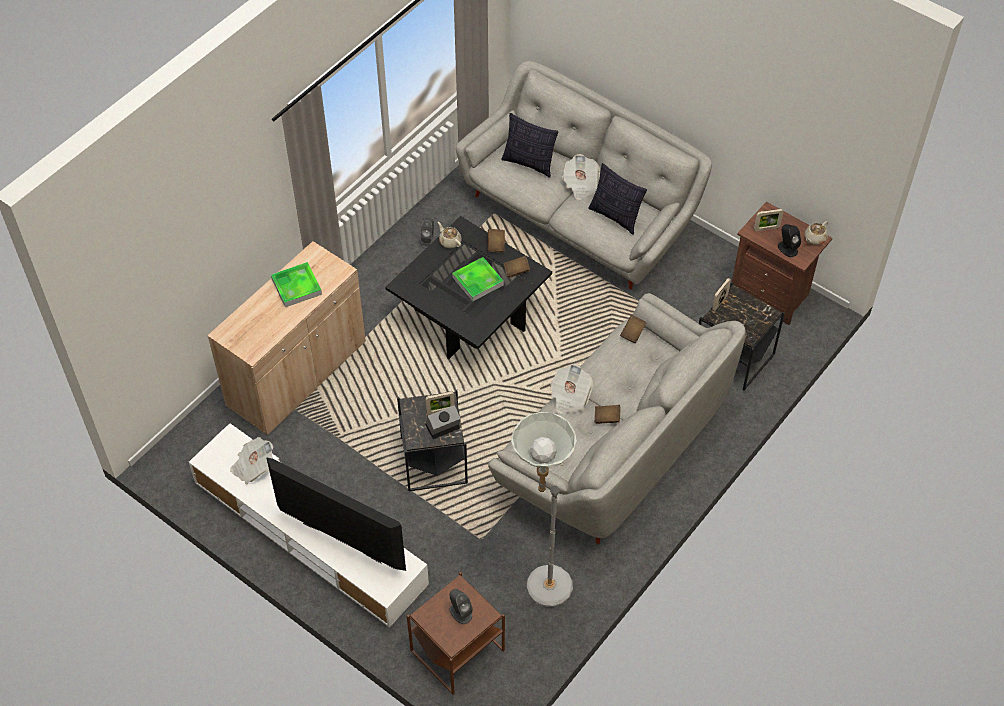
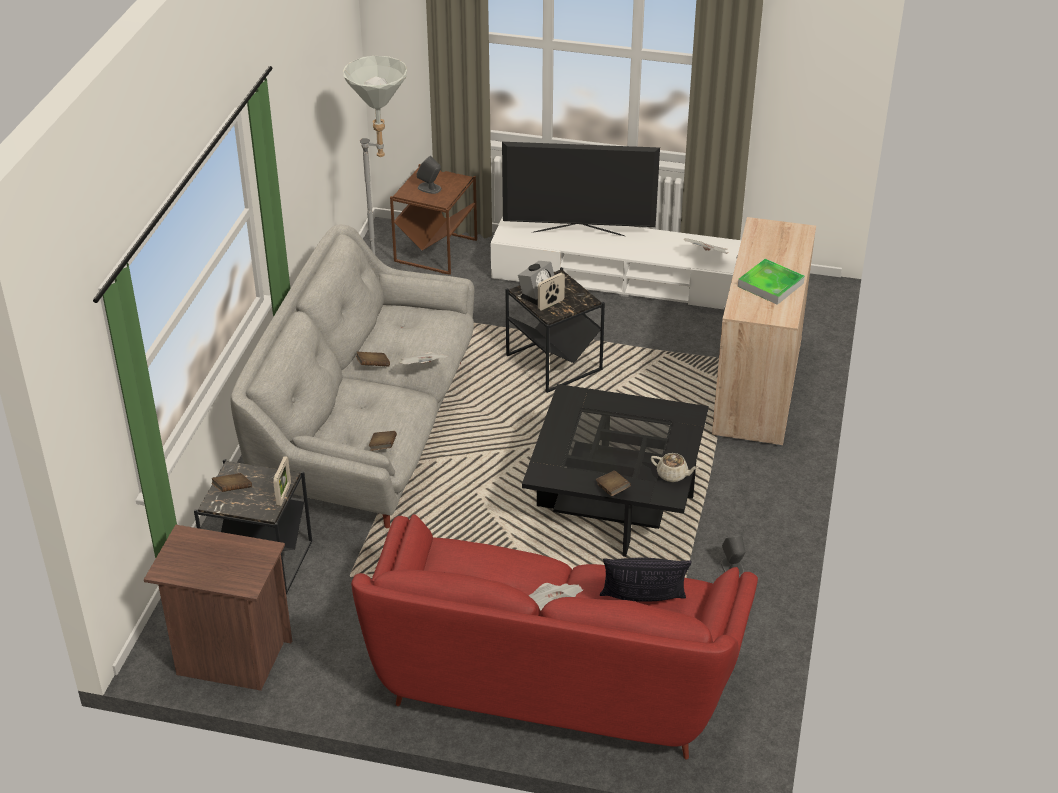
camera: 155 degrees right, 15 degrees down
tray [452,257,504,302] -> none
grey sofa [456,61,712,289] -> red sofa [351,514,758,760]
brown book [504,256,530,278] -> brown book moved to [211,473,252,492]
pillow [588,163,647,235] -> none
picture frame [754,209,783,231] -> none
black speaker [778,224,801,257] -> none
beige teapot [805,221,828,245] -> none

